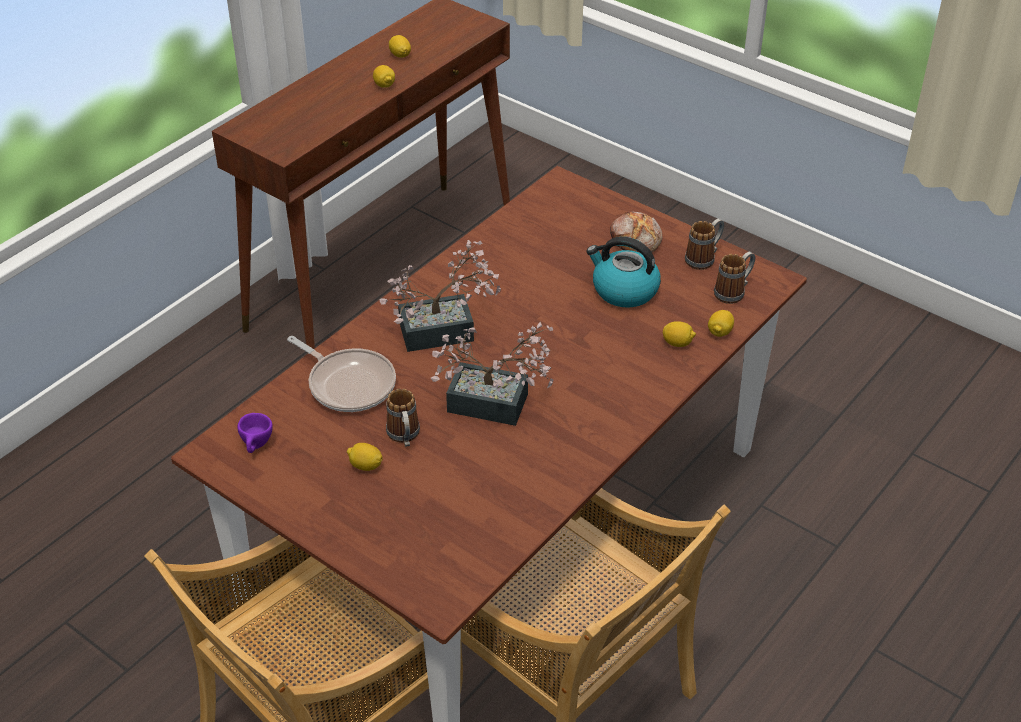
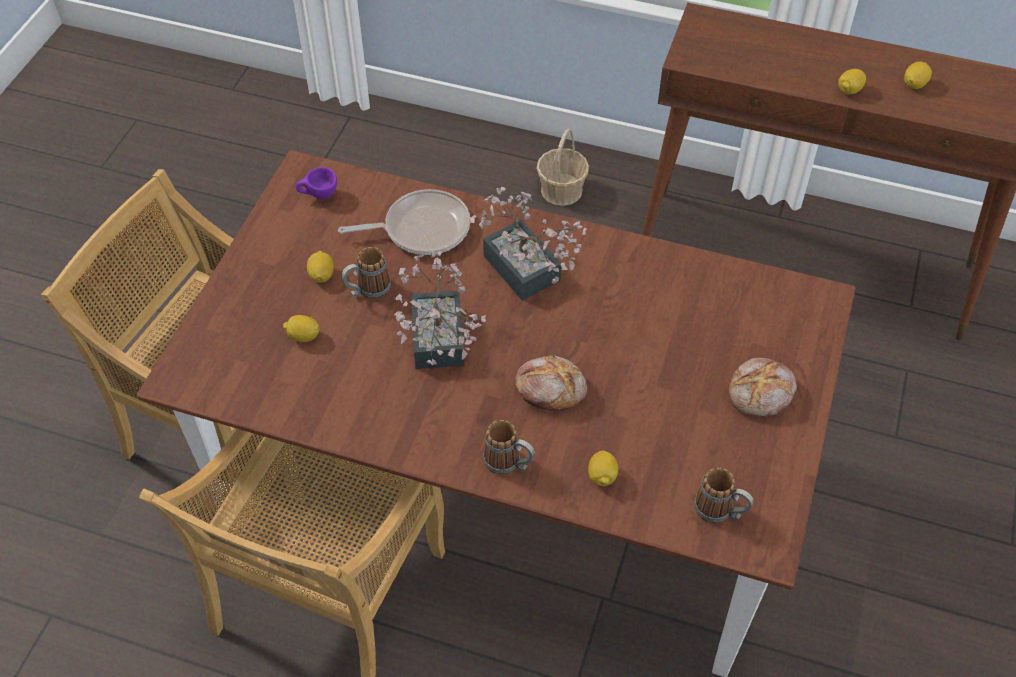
camera: 70 degrees right, 10 degrees up
frying pan [287,336,396,412] -> frying pan turned 120 degrees counterclockwise [338,189,470,255]
kettle [586,236,661,307] -> none
mug [685,219,724,270] -> mug moved to [483,420,535,475]
lemon [708,310,734,337] -> lemon moved to [283,315,320,342]
none -> bread [515,355,587,411]
none -> basket [536,128,589,206]

